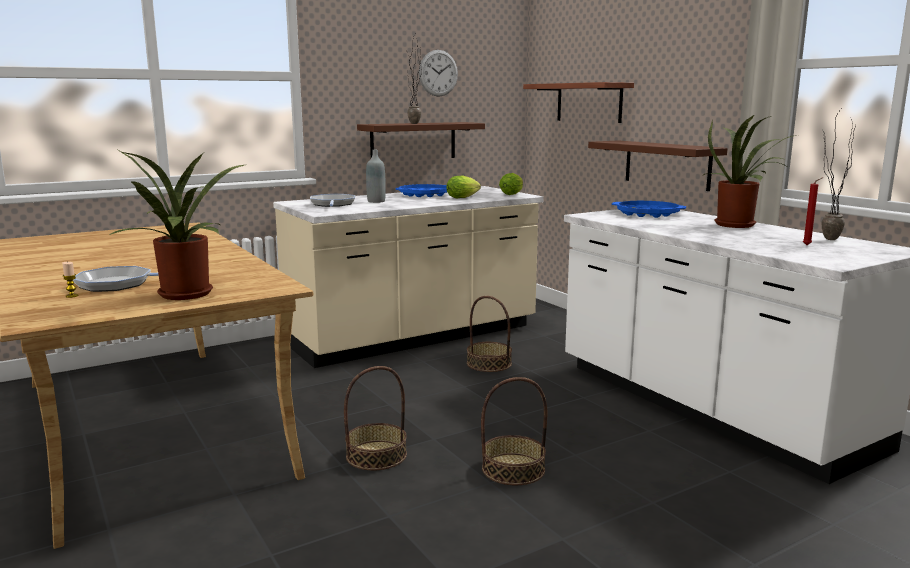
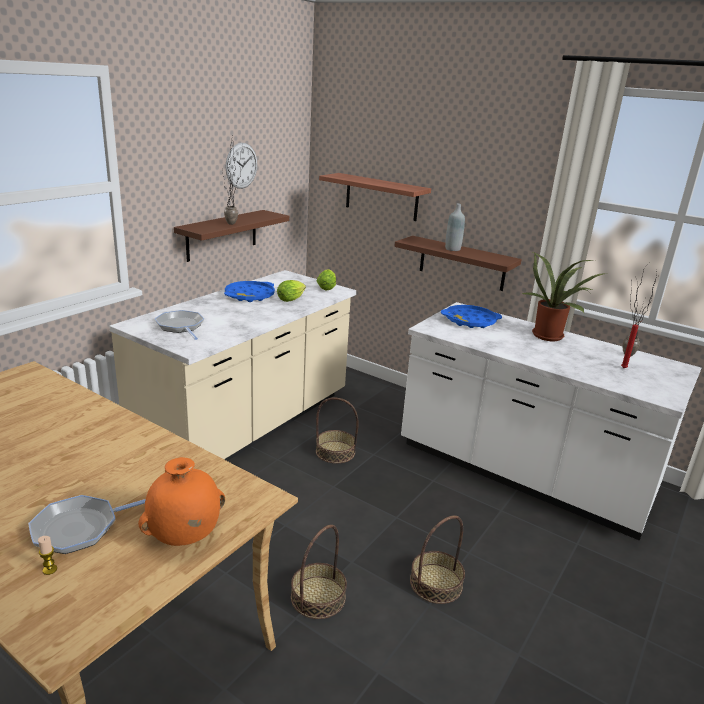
camera: 25 degrees left, 10 degrees up
potted plant [107,150,248,300] -> orange vase [138,457,225,546]
grey bottle [366,150,386,203] -> grey bottle moved to [445,204,465,251]

